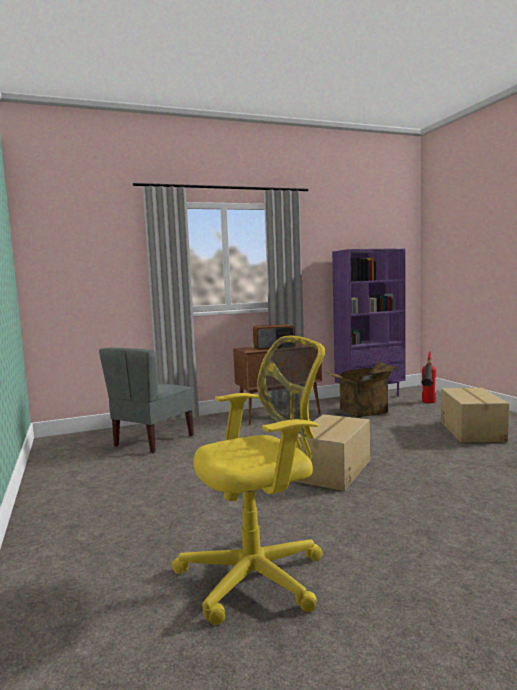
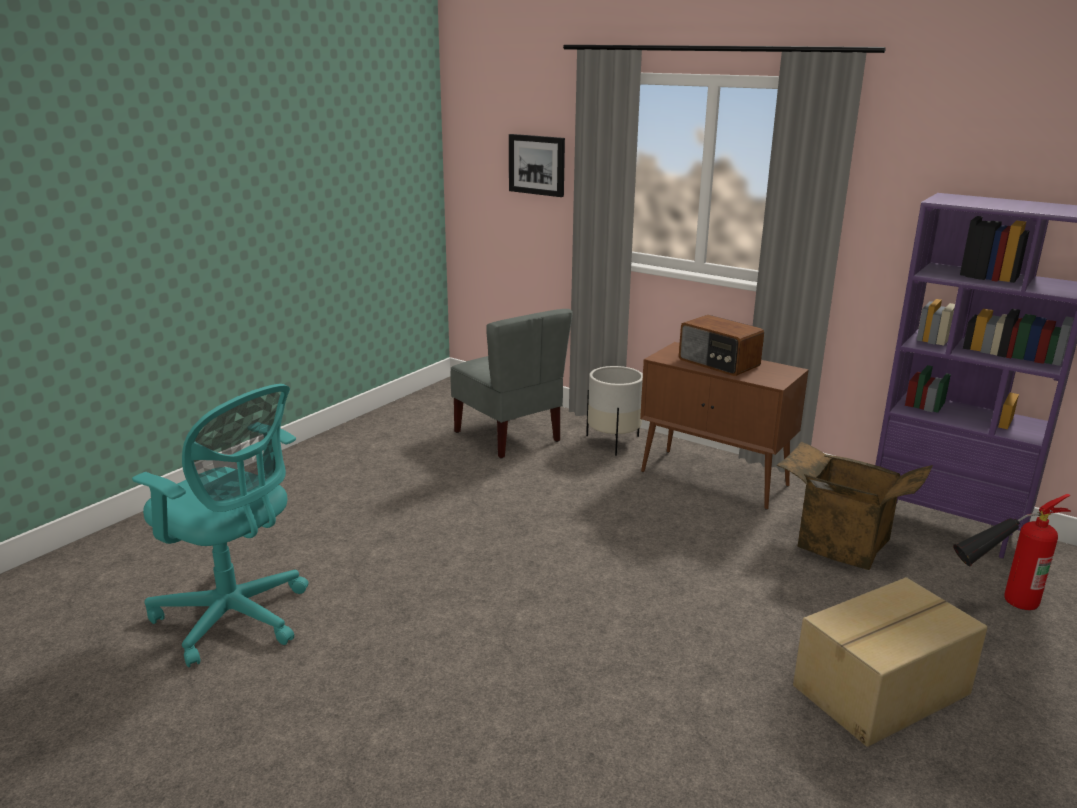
camera: 55 degrees right, 15 degrees up
grey chair [99,348,194,453] -> grey chair turned 120 degrees counterclockwise [450,309,573,459]
yellow office chair [172,336,325,625] -> turquoise office chair [132,384,308,667]
cardboard box [293,414,370,491] -> none
none -> picture [509,134,565,197]
none -> white planter [586,366,643,456]

